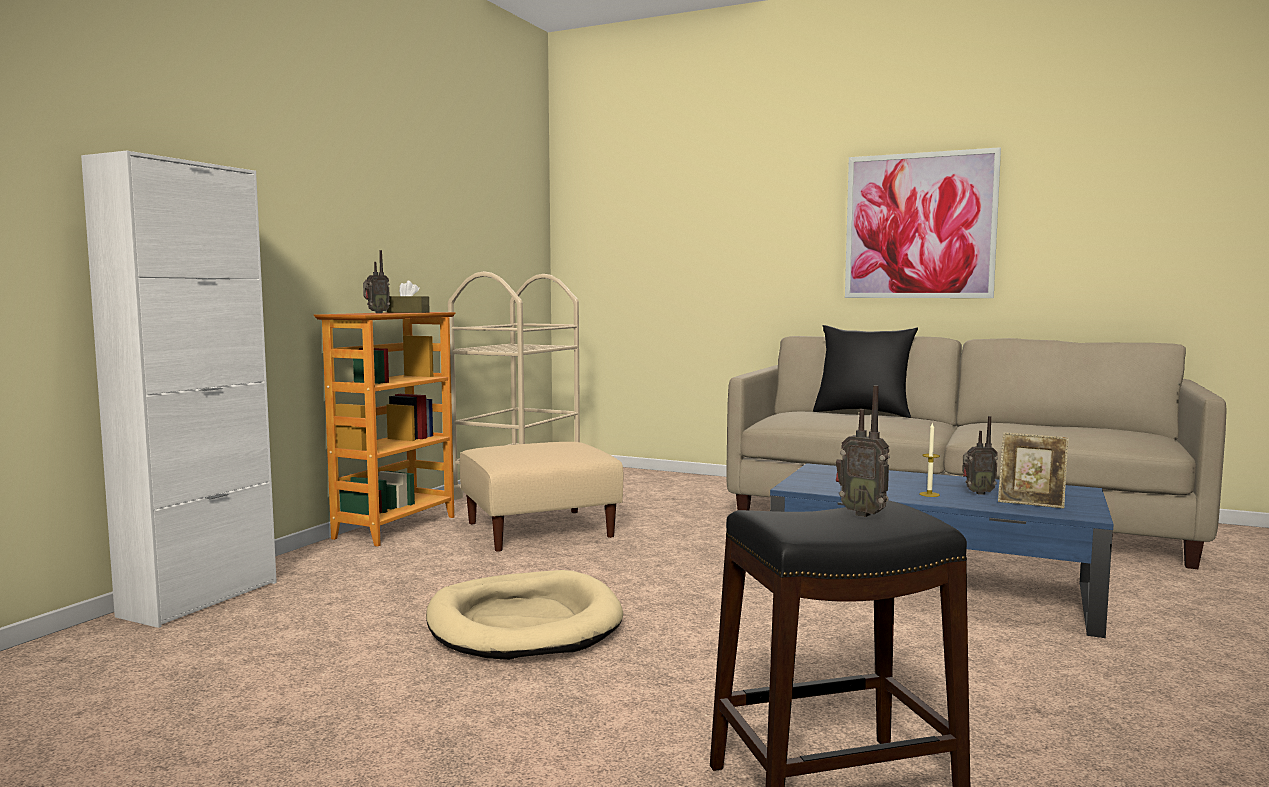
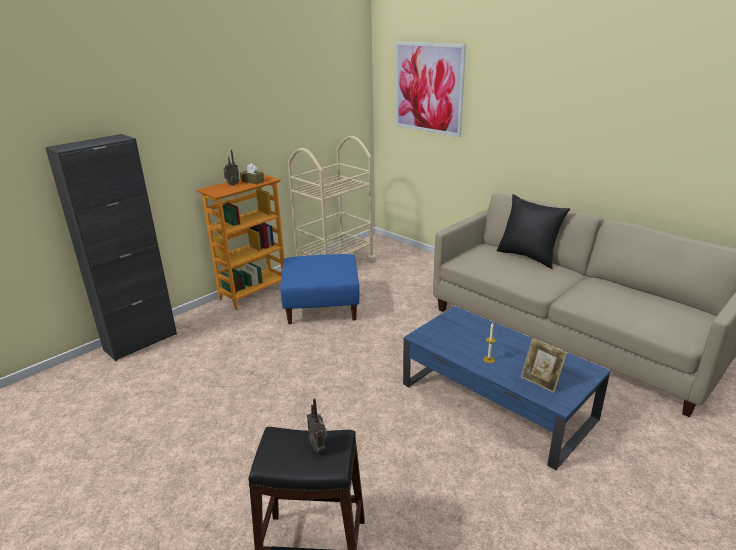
camera: 20 degrees right, 20 degrees up
white cabinet [81,151,277,628] -> black cabinet [45,134,177,361]
beige dog bed [426,570,623,660] -> none
beige ottoman [460,442,624,552] -> blue ottoman [280,254,360,324]
picture [845,147,1001,298] -> picture moved to [396,42,466,137]
radio [963,416,998,495] -> none

